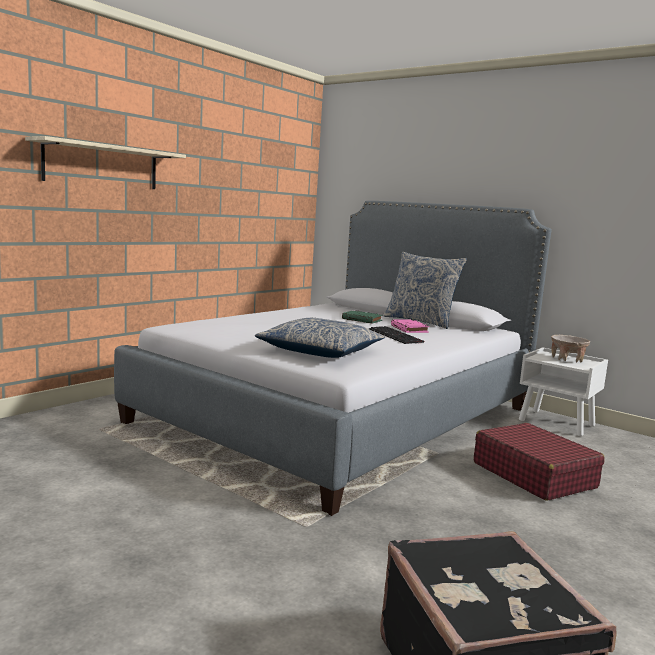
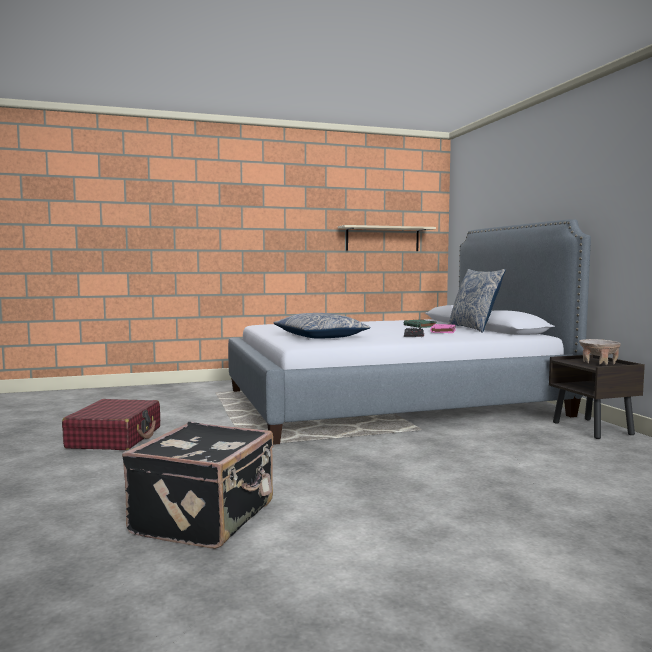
camera: 35 degrees right, 5 degrees down
shelf [25,136,186,189] -> shelf moved to [338,225,436,251]
red suitcase [474,423,604,501] -> red suitcase moved to [62,399,160,450]
white nightstand [519,347,608,436] -> brown nightstand [549,355,645,439]

